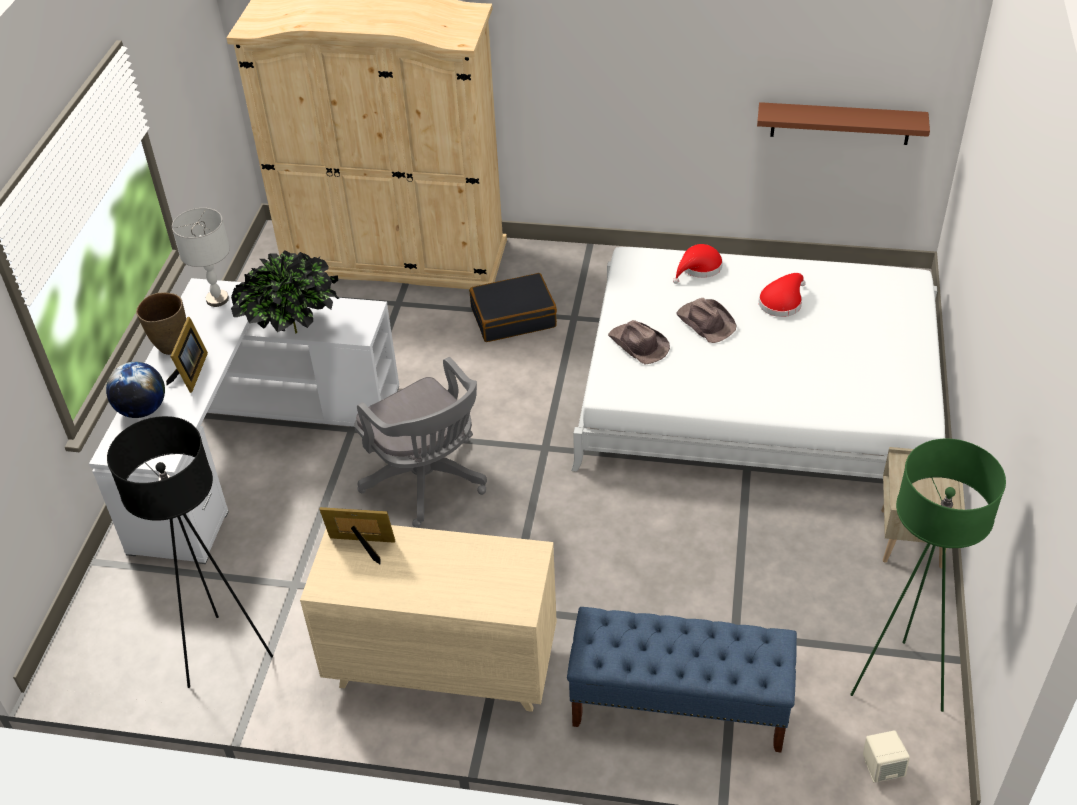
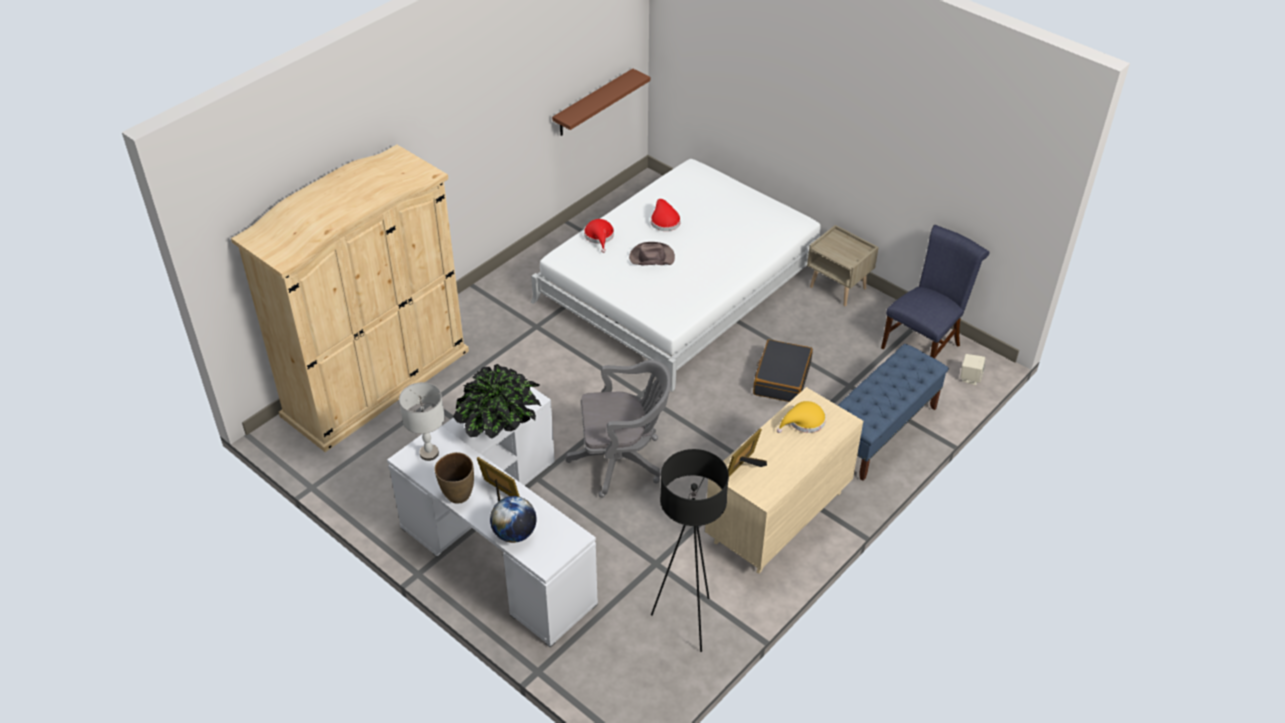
camera: 60 degrees left, 0 degrees up
black suitcase [469,273,557,342] -> black suitcase moved to [753,339,813,402]
brown hat [608,320,670,365] -> none
green floor lamp [850,439,1006,712] -> blue chair [881,225,989,358]
none -> yellow hat [777,401,826,433]

